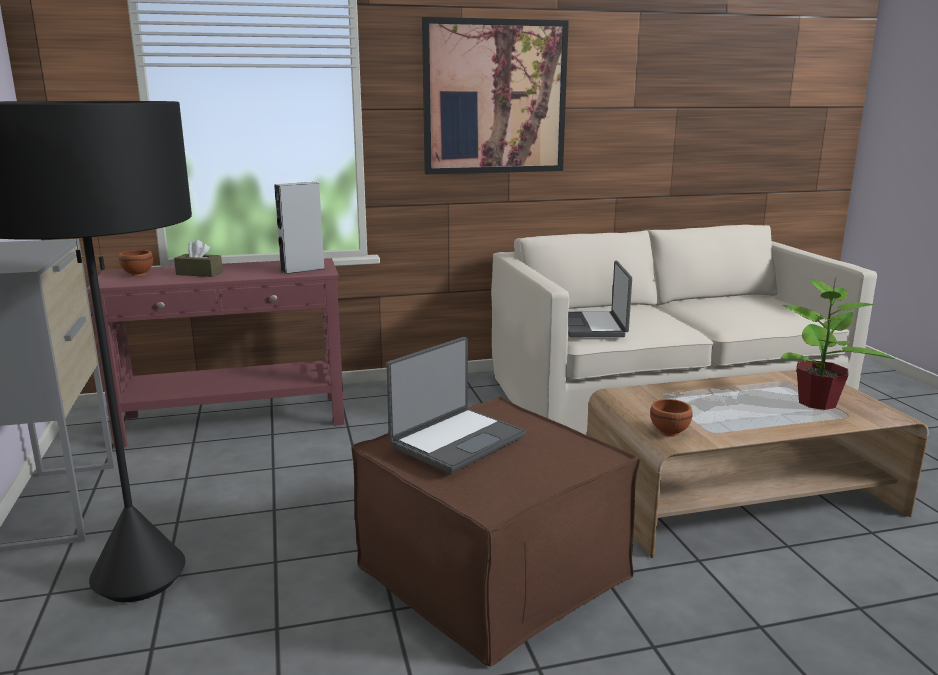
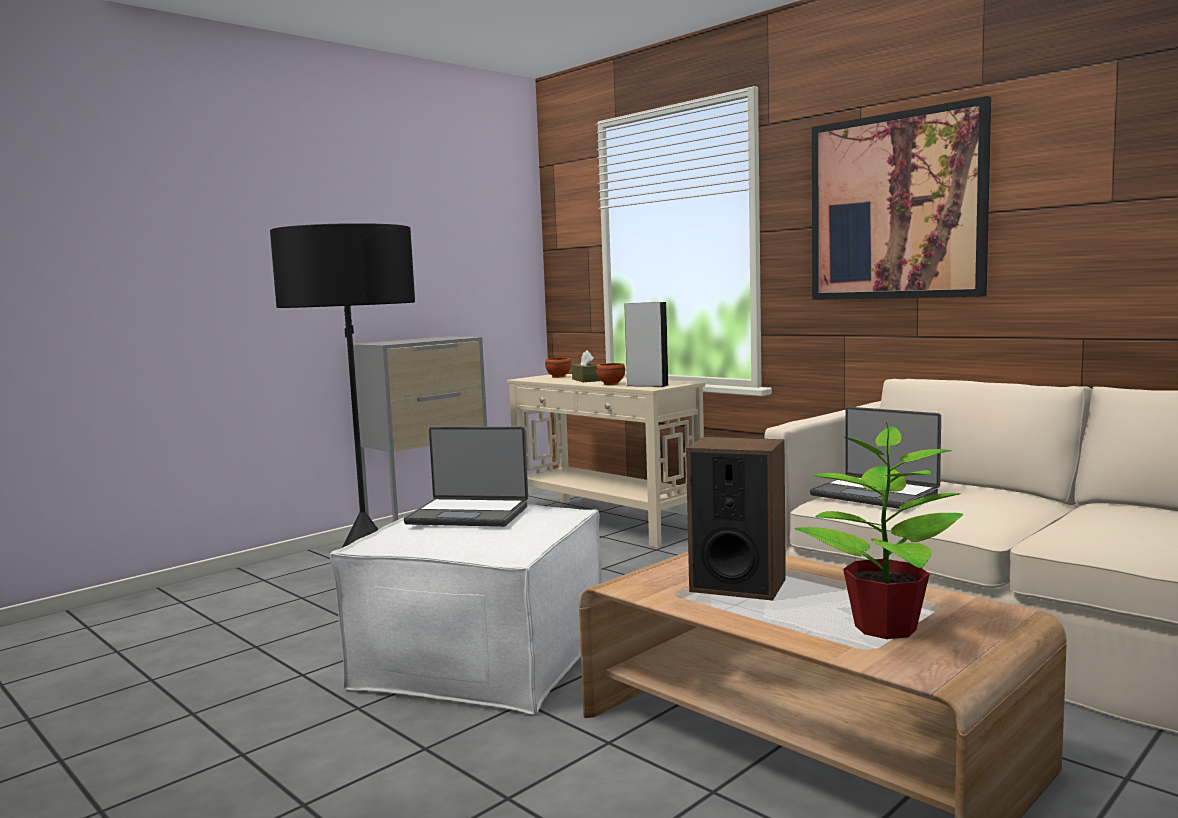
camera: 60 degrees right, 10 degrees down
red console table [87,258,345,448] -> beige console table [507,374,705,548]
brown ottoman [351,397,640,666] -> white ottoman [330,504,602,715]
laptop [568,261,632,337] -> laptop turned 105 degrees counterclockwise [810,407,941,509]
brown bowl [650,399,692,437] -> brown bowl moved to [596,363,625,385]
none -> speaker [686,437,786,601]

